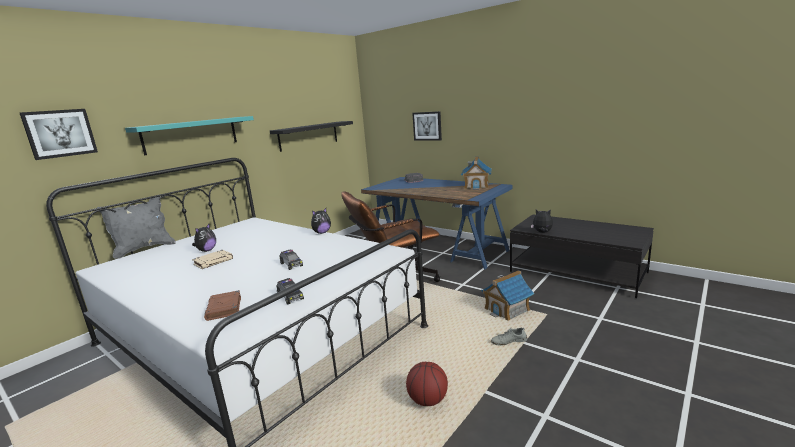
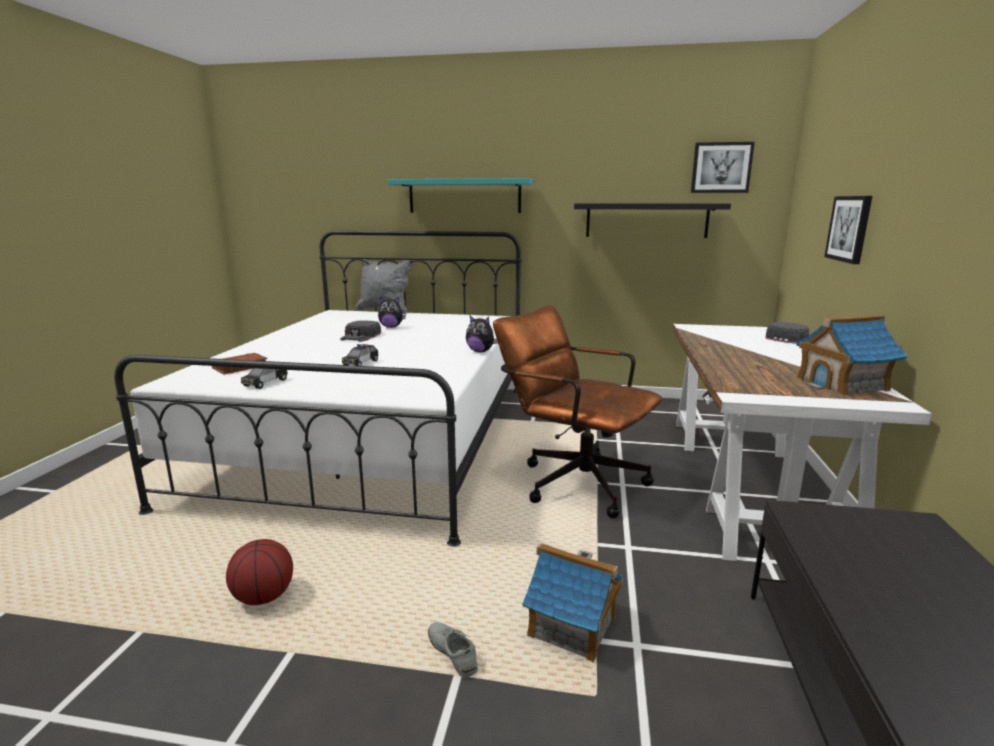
camera: 60 degrees right, 0 degrees up
picture [20,109,98,160] -> picture moved to [691,142,755,193]
beige book [192,250,233,269] -> black cap [340,320,381,342]
blue desk [361,177,512,269] -> white desk [673,324,932,561]
plush toy [531,209,553,233] -> none

